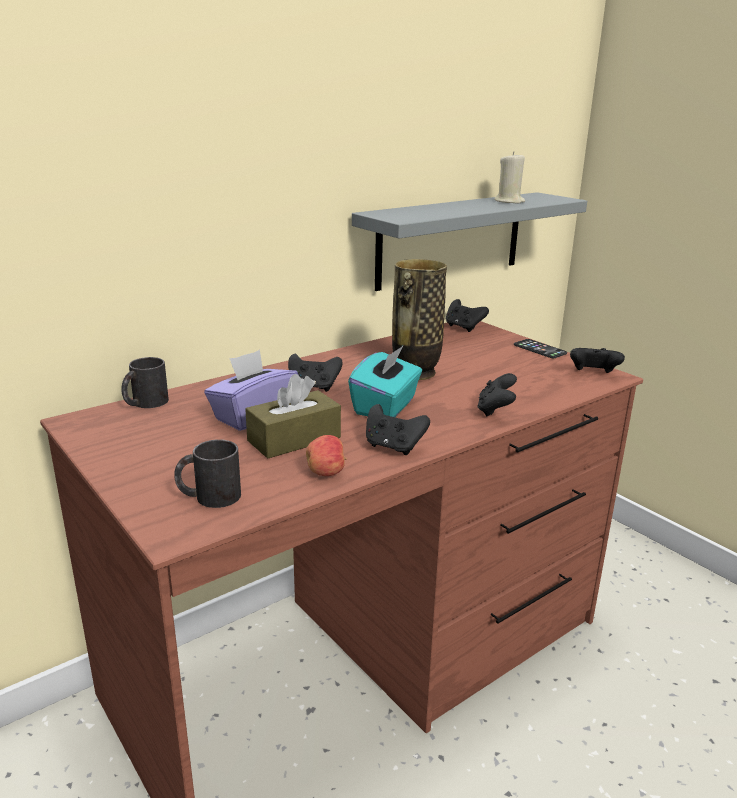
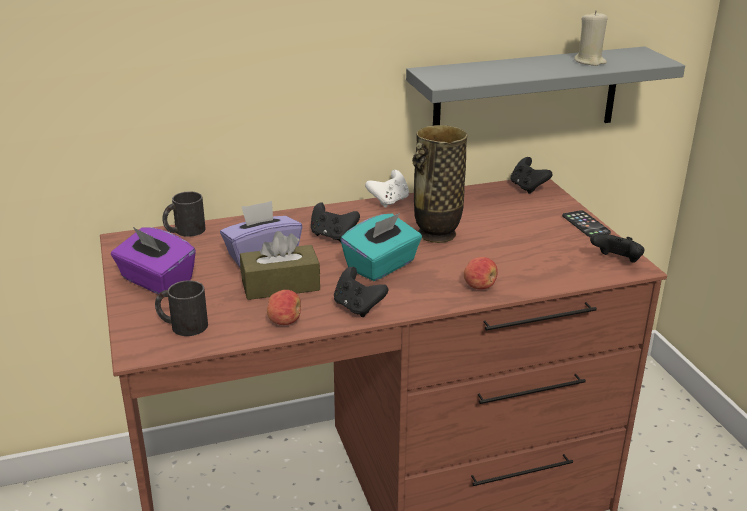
camera: 20 degrees right, 5 degrees up
black game controller [477,373,517,417] -> apple [464,257,498,290]
none -> purple tissue box [111,227,196,294]
none -> white game controller [365,170,409,208]

